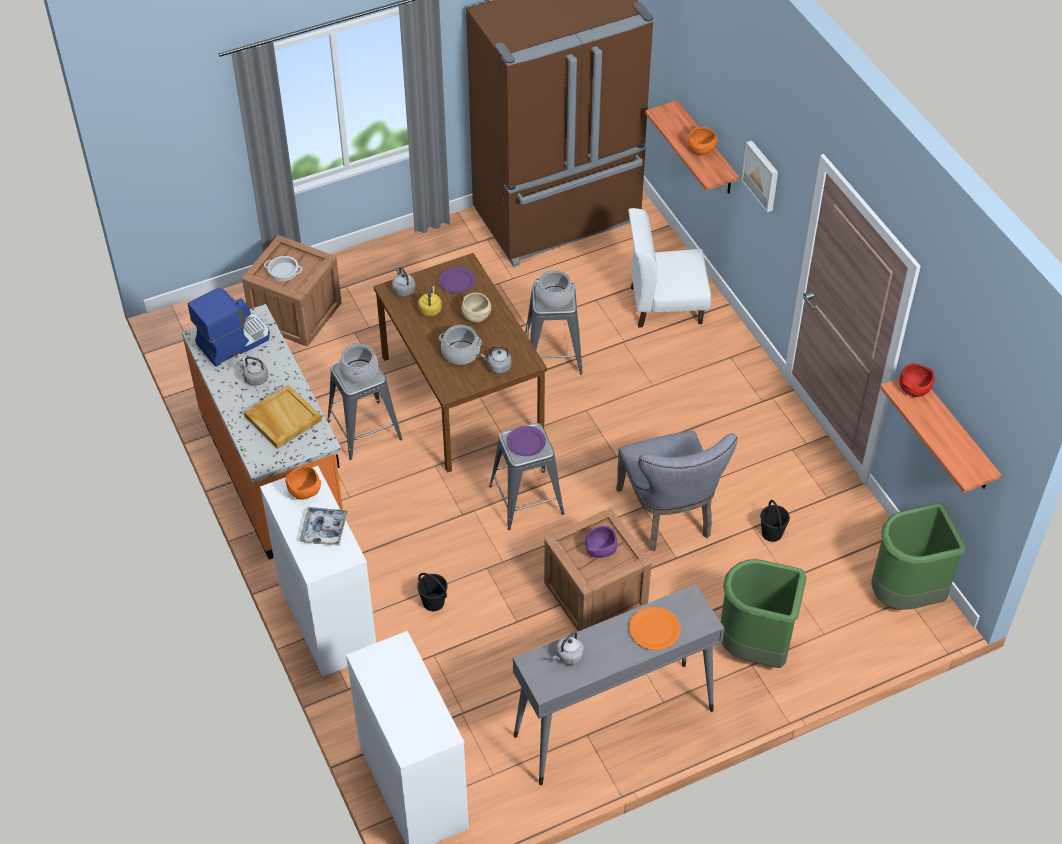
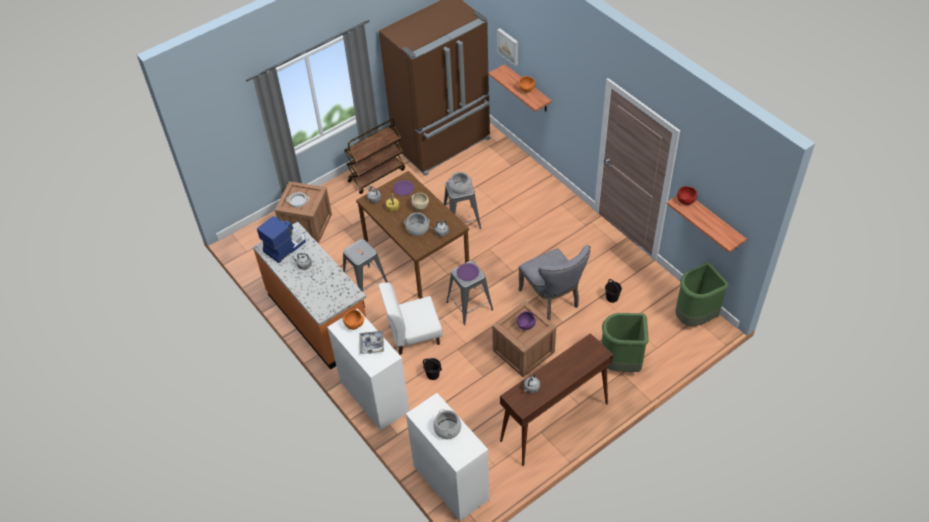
camera: 10 degrees left, 0 degrees up
beige tray [244,385,322,449] -> none
cooking pot [339,342,378,384] -> cooking pot moved to [433,409,461,439]
grey console table [513,584,724,785] -> brown console table [500,333,614,466]
white chair [628,208,711,328] -> white chair moved to [378,283,443,355]
orange plate [629,606,681,650] -> none
picture [741,140,778,212] -> picture moved to [497,28,518,66]
none -> brown cart [344,119,405,194]

